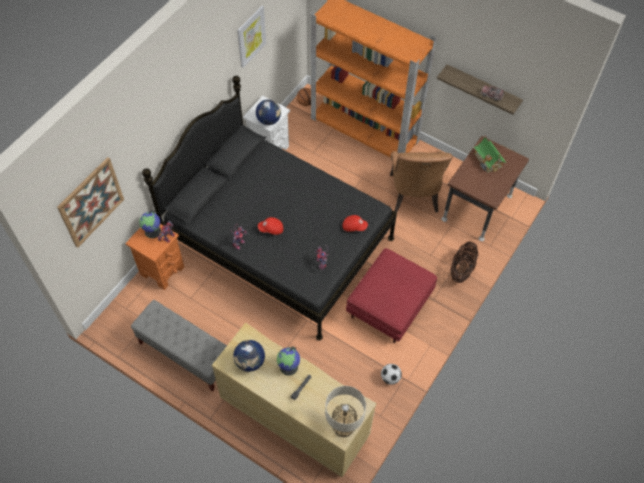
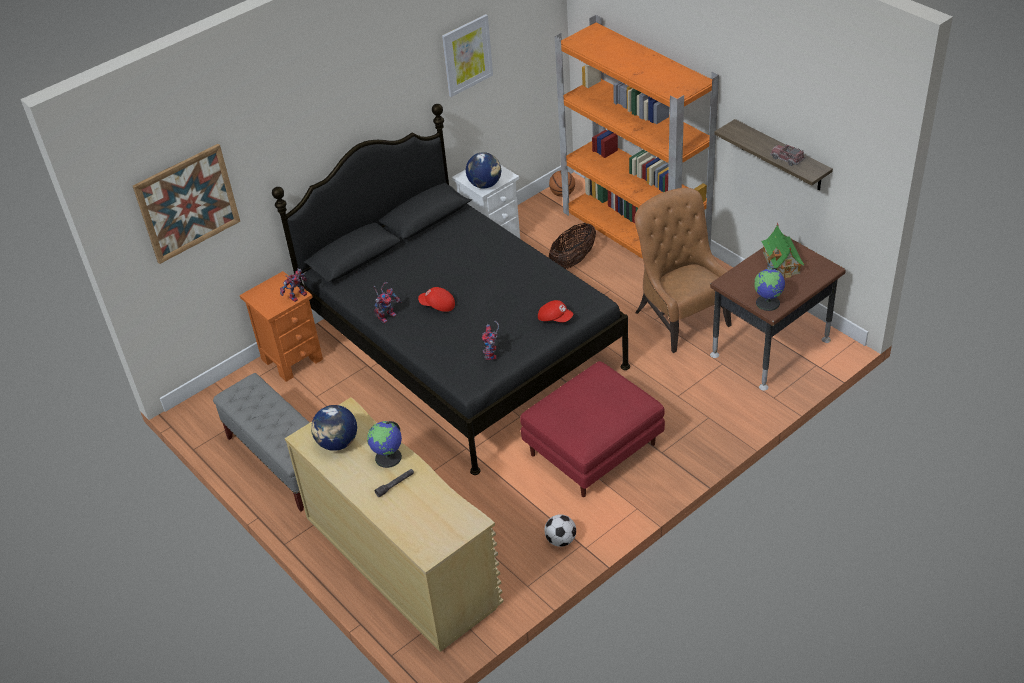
camera: 20 degrees right, 15 degrees down
globe [139,211,161,238] -> globe moved to [754,268,785,311]
table lamp [325,386,366,437] -> none
brown chair [390,151,453,213] -> brown chair turned 135 degrees clockwise [635,188,732,353]
basket [450,241,478,283] -> basket moved to [549,223,596,269]

